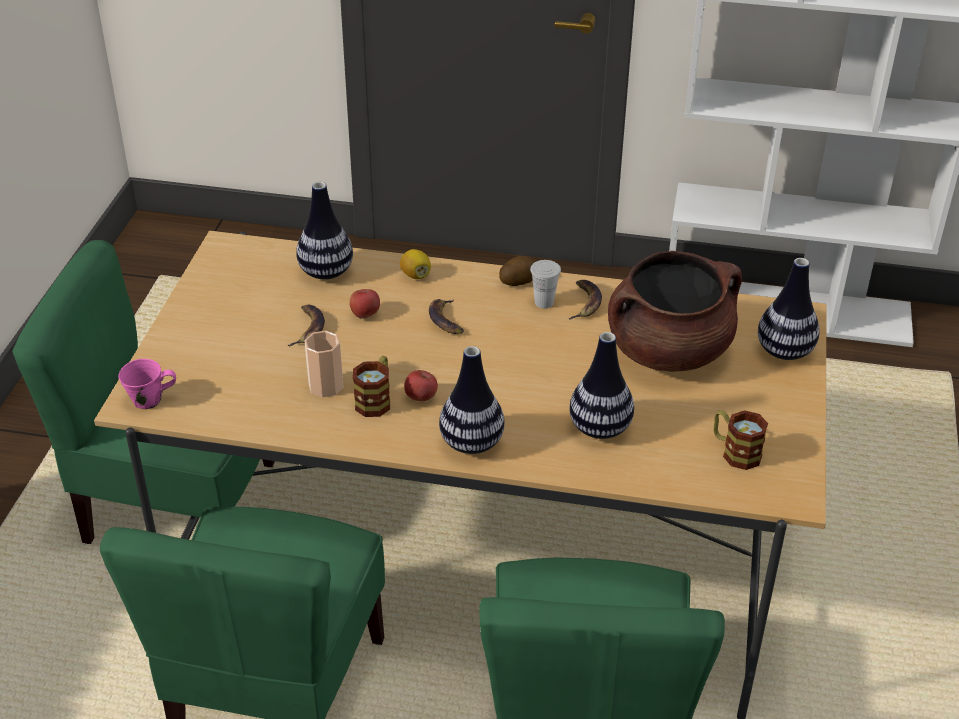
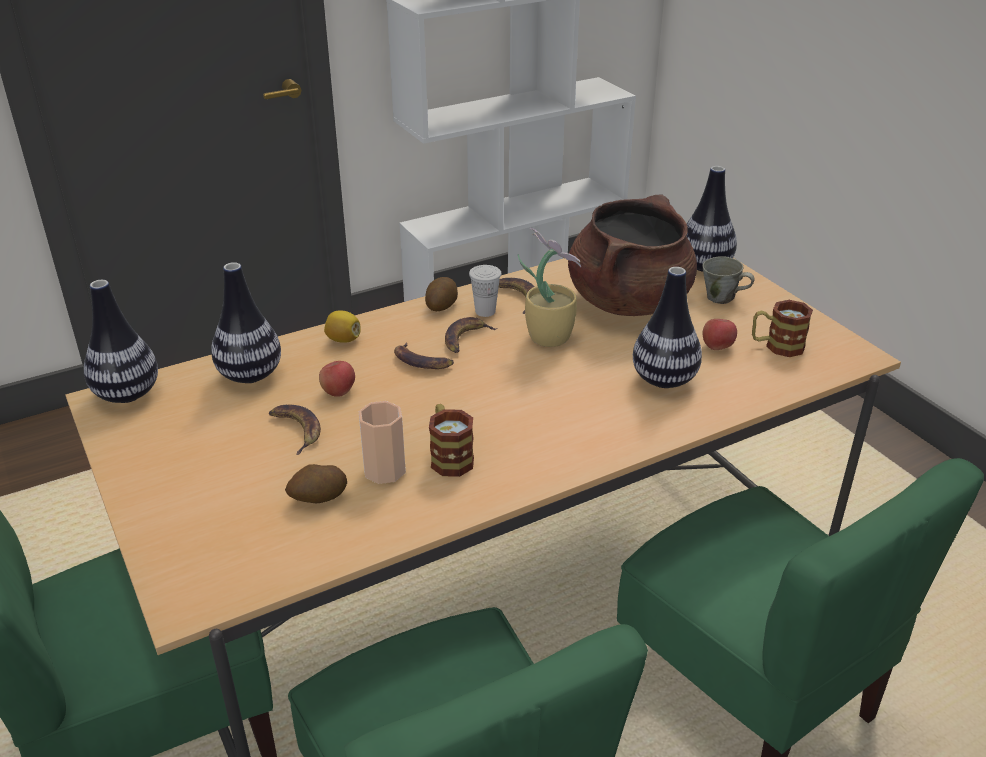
camera: 40 degrees left, 5 degrees down
pink mug [118,359,176,409] -> none
apple [404,370,438,401] -> apple moved to [703,319,737,350]
vase [439,346,505,454] -> vase moved to [84,280,158,403]
none -> potato [285,464,347,504]
none -> banana [445,317,498,353]
none -> potted plant [518,228,581,347]
none -> grey mug [702,256,755,304]

